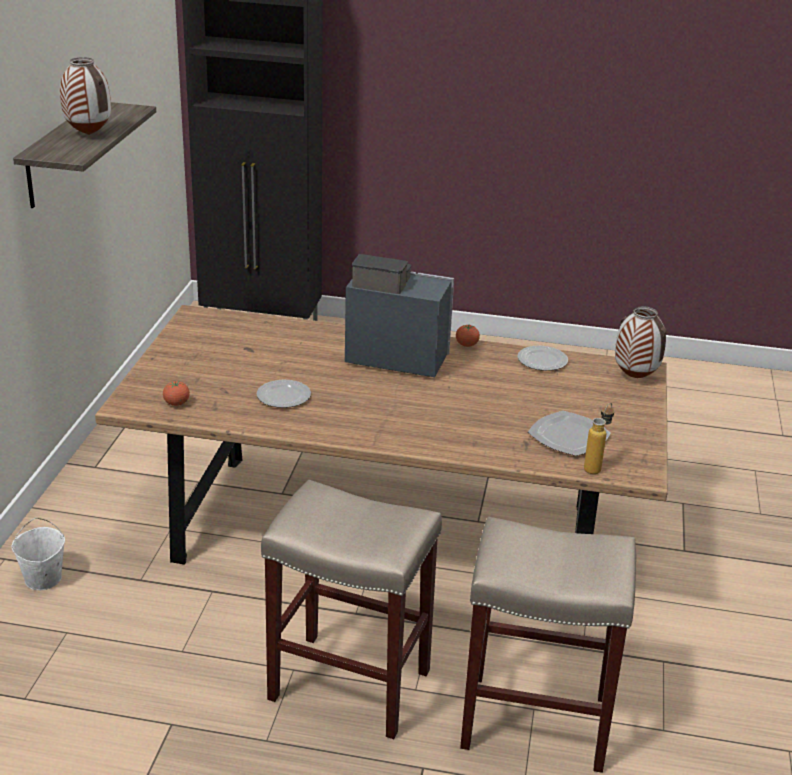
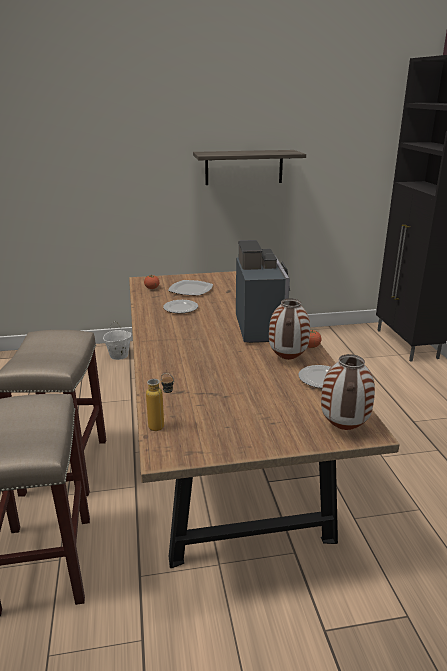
camera: 70 degrees right, 5 degrees down
vase [60,57,111,135] -> vase moved to [269,298,310,360]
plate [528,411,611,456] -> plate moved to [168,280,213,295]

